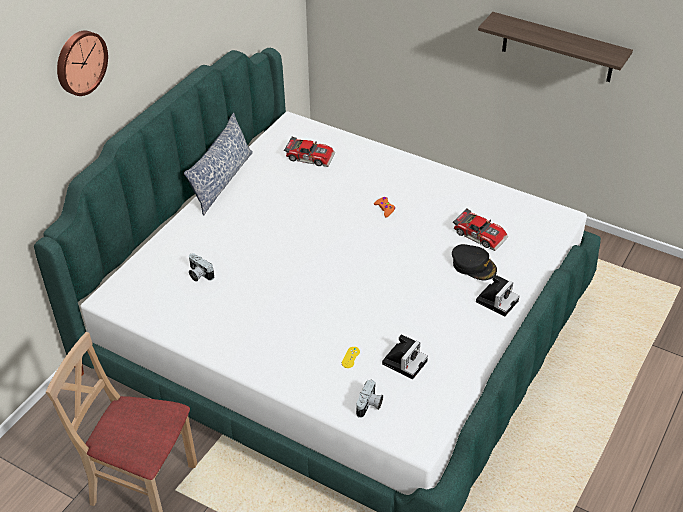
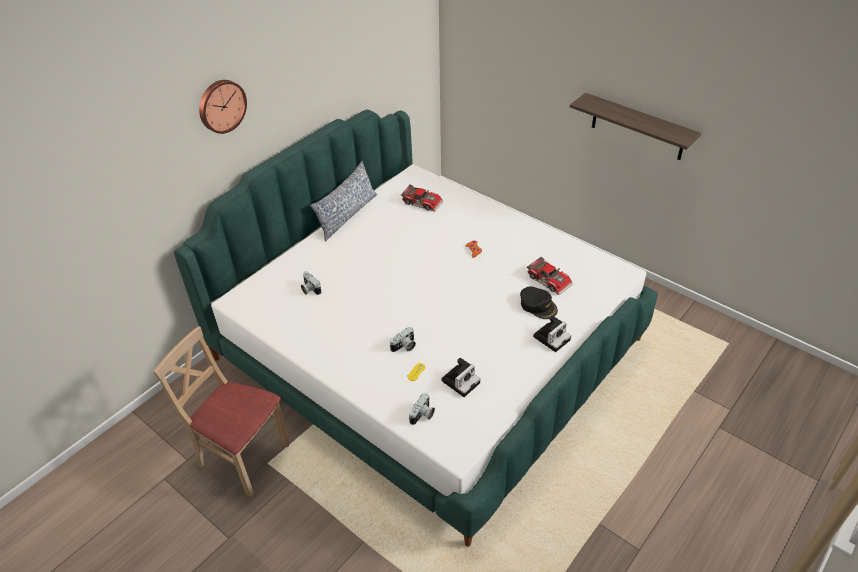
camera: 10 degrees right, 0 degrees up
none -> camera [390,327,416,352]

